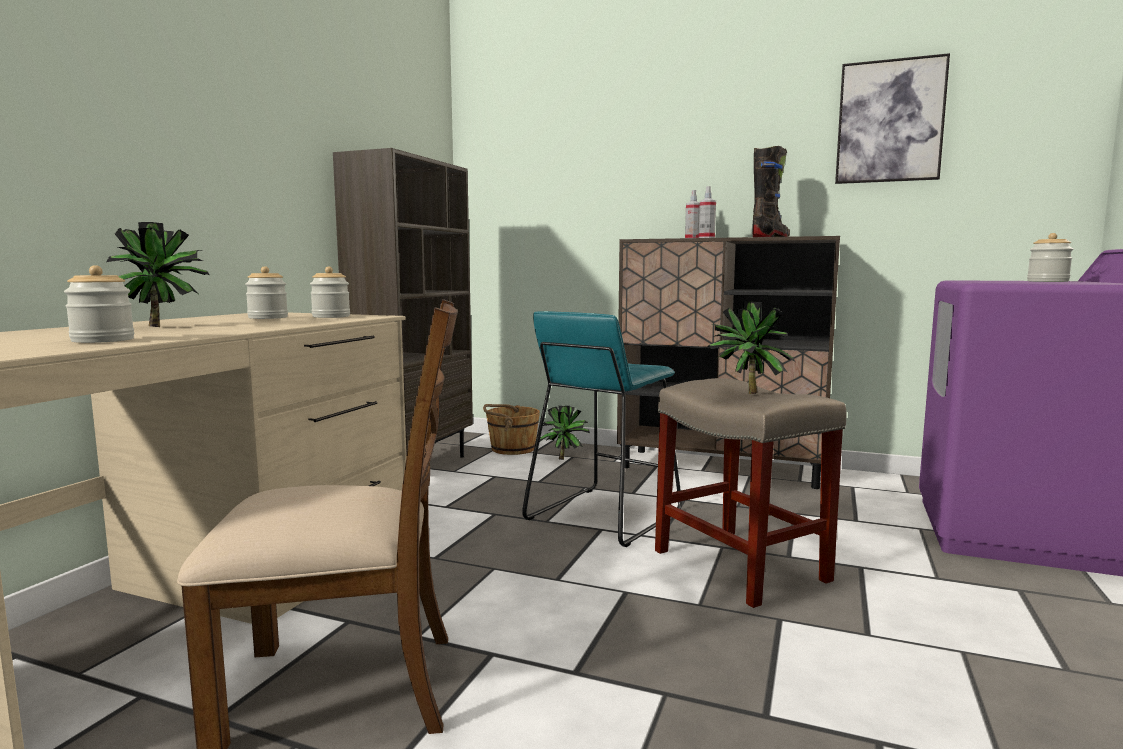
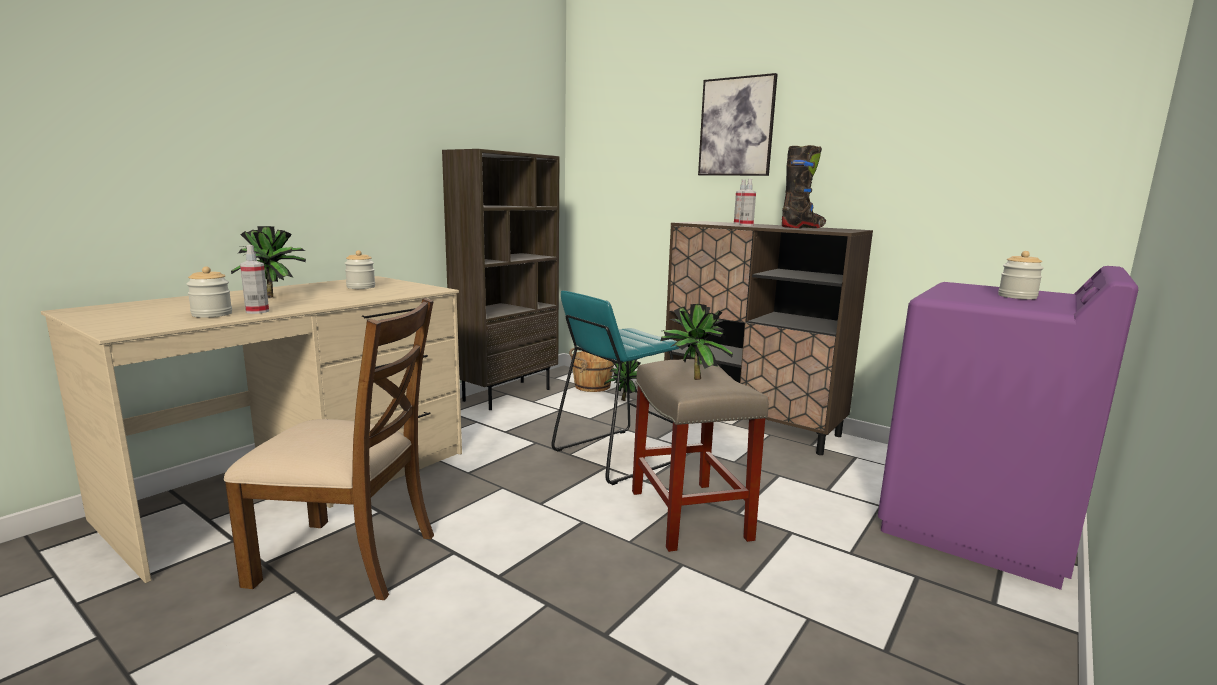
camera: 15 degrees right, 5 degrees up
jar [310,266,350,318] -> none
picture [835,53,950,184] -> picture moved to [698,73,778,176]
none -> spray bottle [240,245,269,314]

